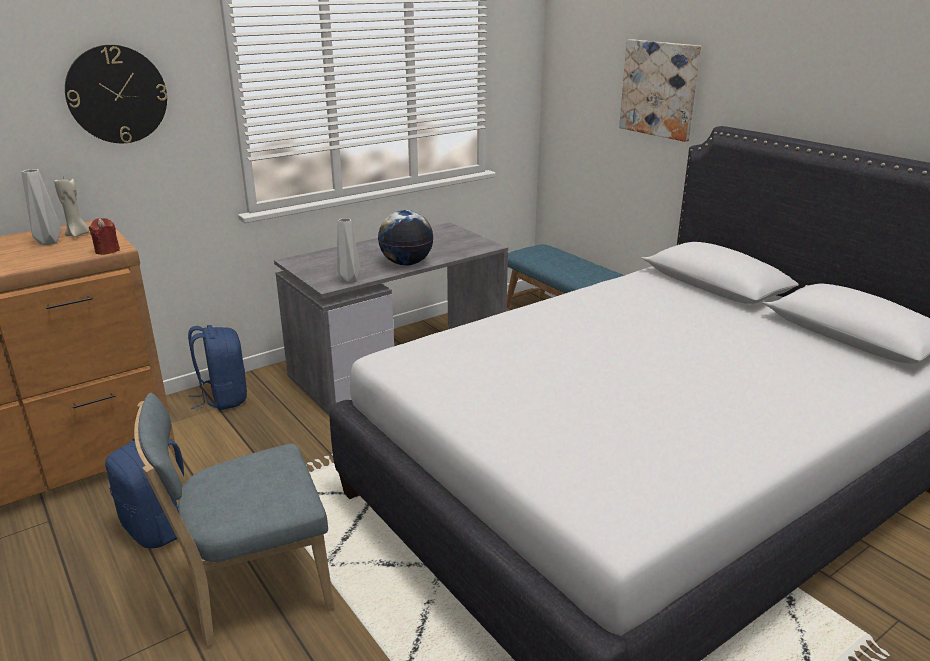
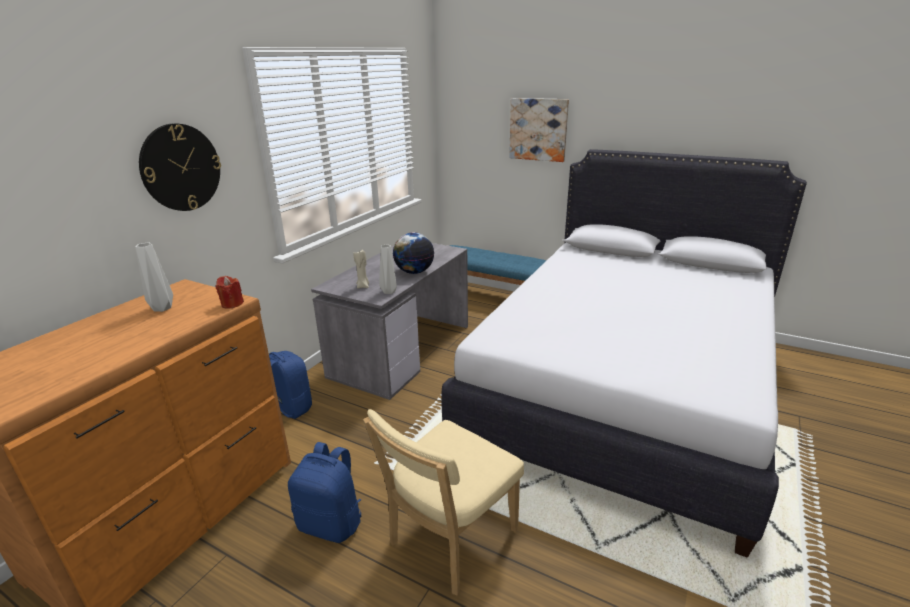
camera: 25 degrees left, 0 degrees up
beige candle [54,177,89,237] -> beige candle moved to [353,250,369,289]
blue chair [134,393,335,647] -> beige chair [363,409,524,595]

